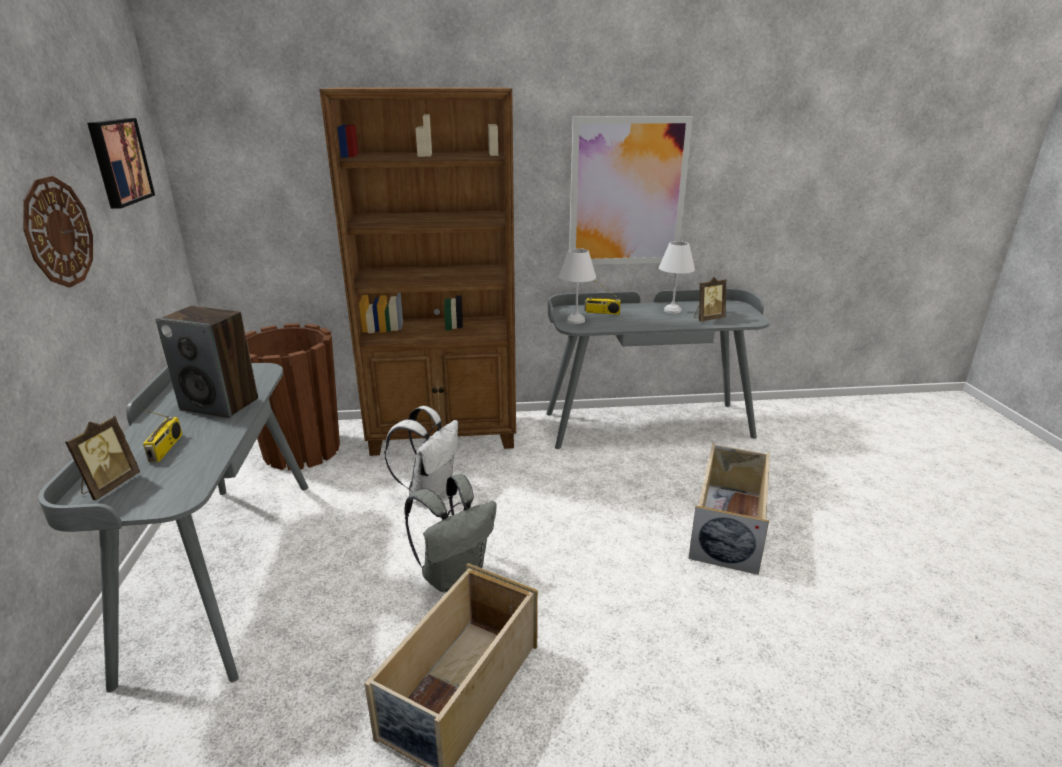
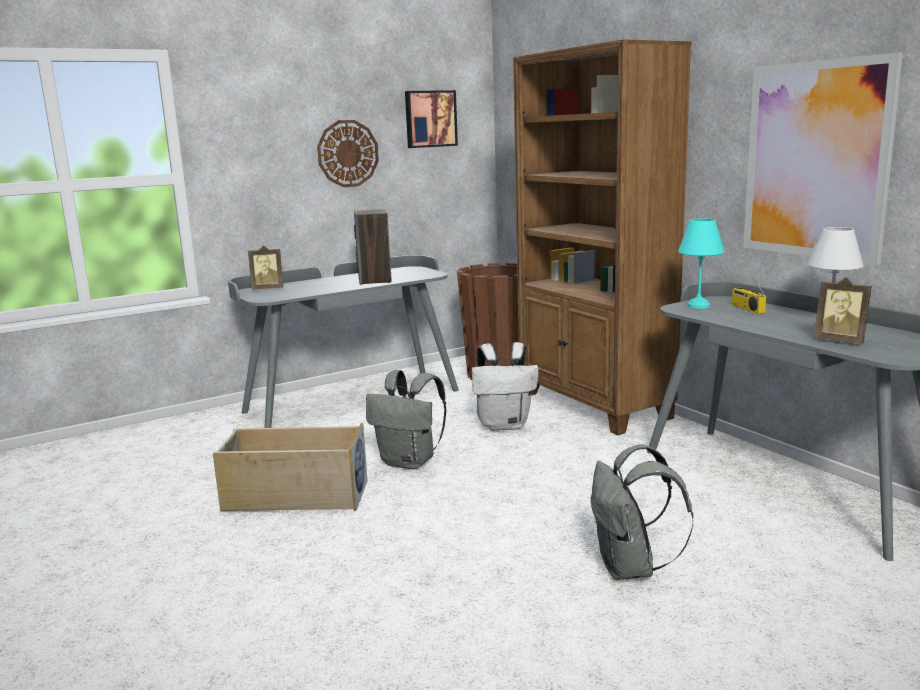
camera: 65 degrees right, 10 degrees down
radio [140,409,183,462] -> none
white table lamp [559,248,596,324] -> turquoise table lamp [678,218,725,309]
beige storage box [688,443,770,575] -> grey backpack [591,445,693,580]

